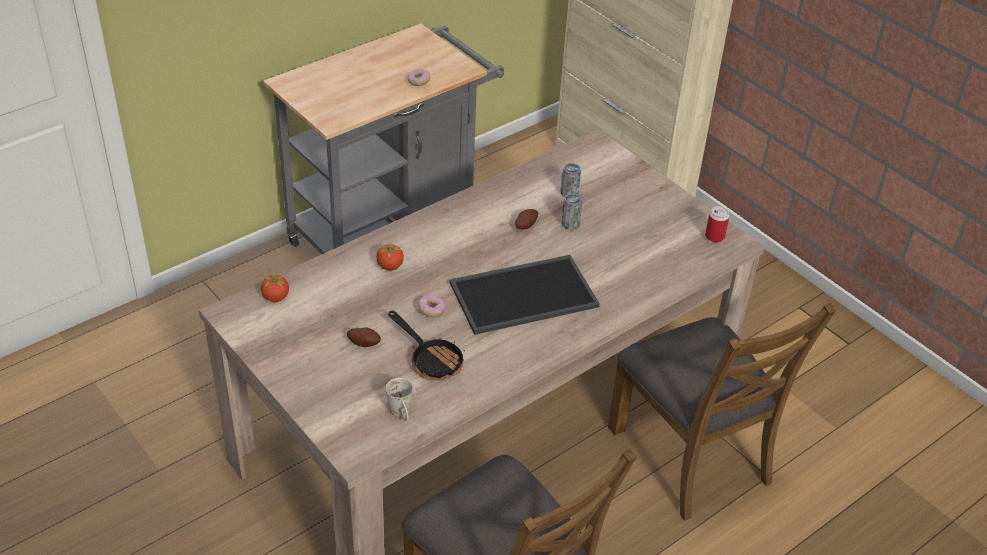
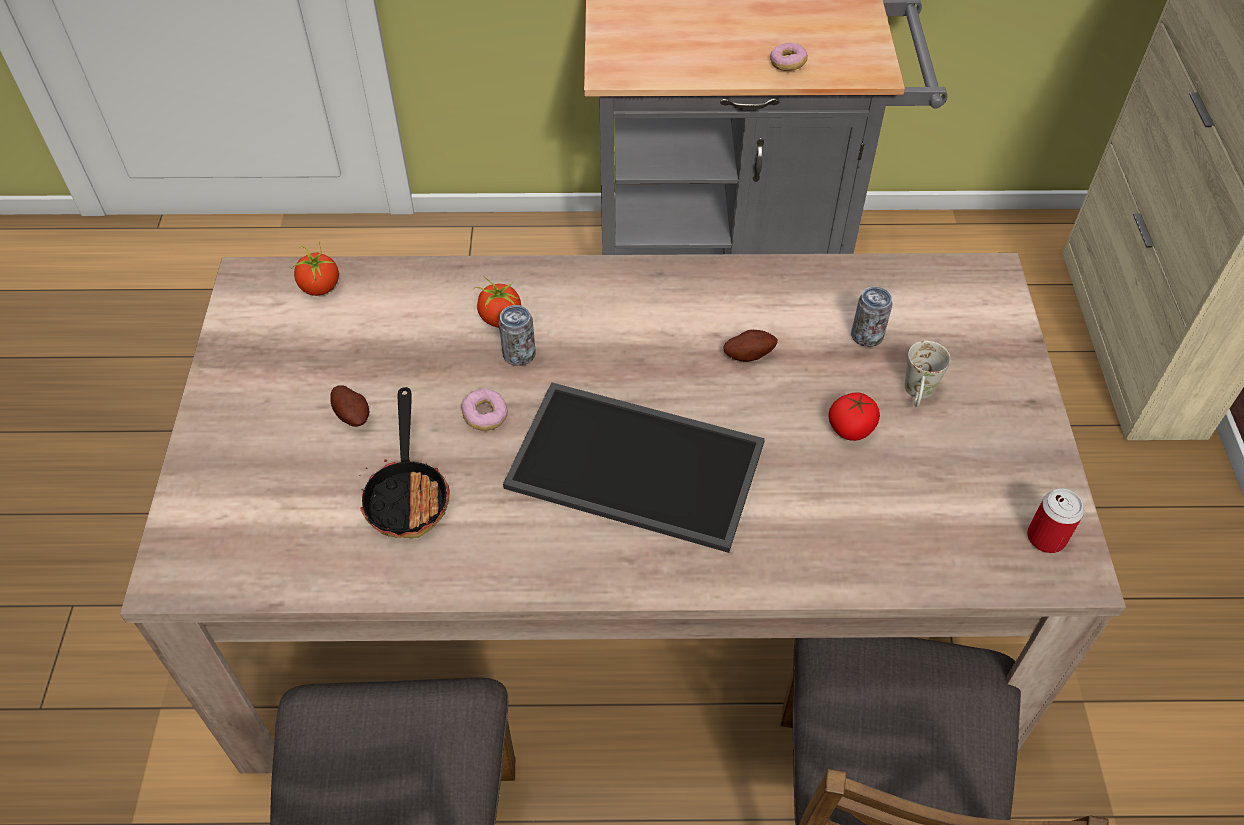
camera: 40 degrees right, 10 degrees up
white mug [386,378,413,421] -> white mug moved to [905,341,950,407]
can [561,193,582,230] -> can moved to [499,305,536,366]
none -> tomato [828,392,880,441]

